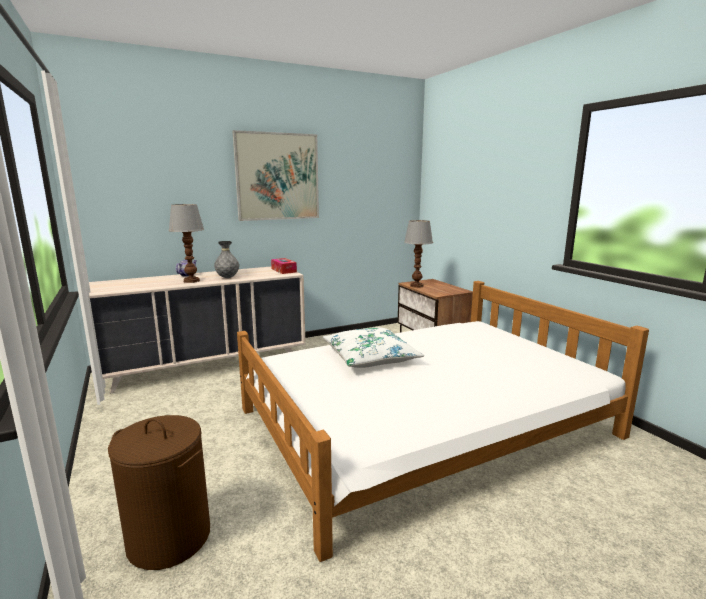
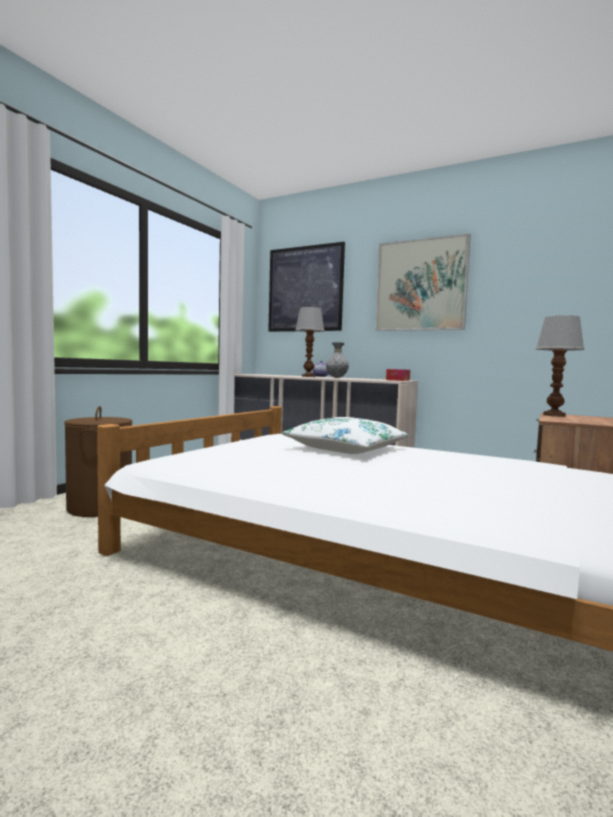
camera: 55 degrees right, 10 degrees down
none -> picture [268,242,345,332]

